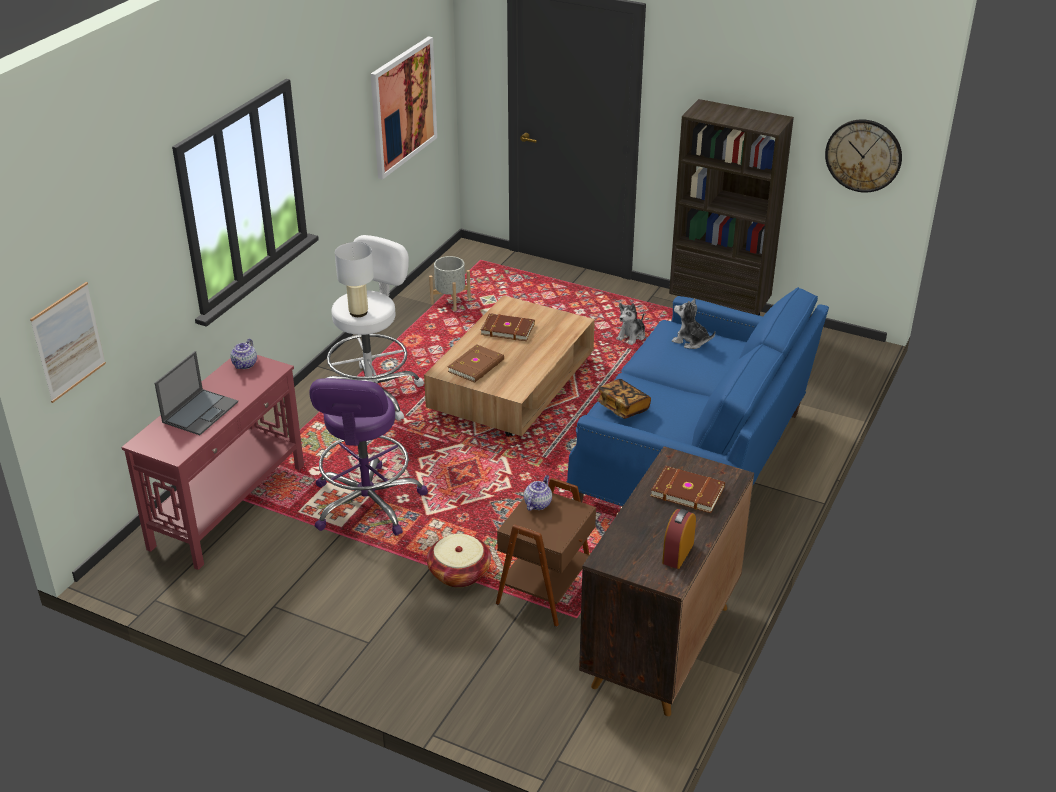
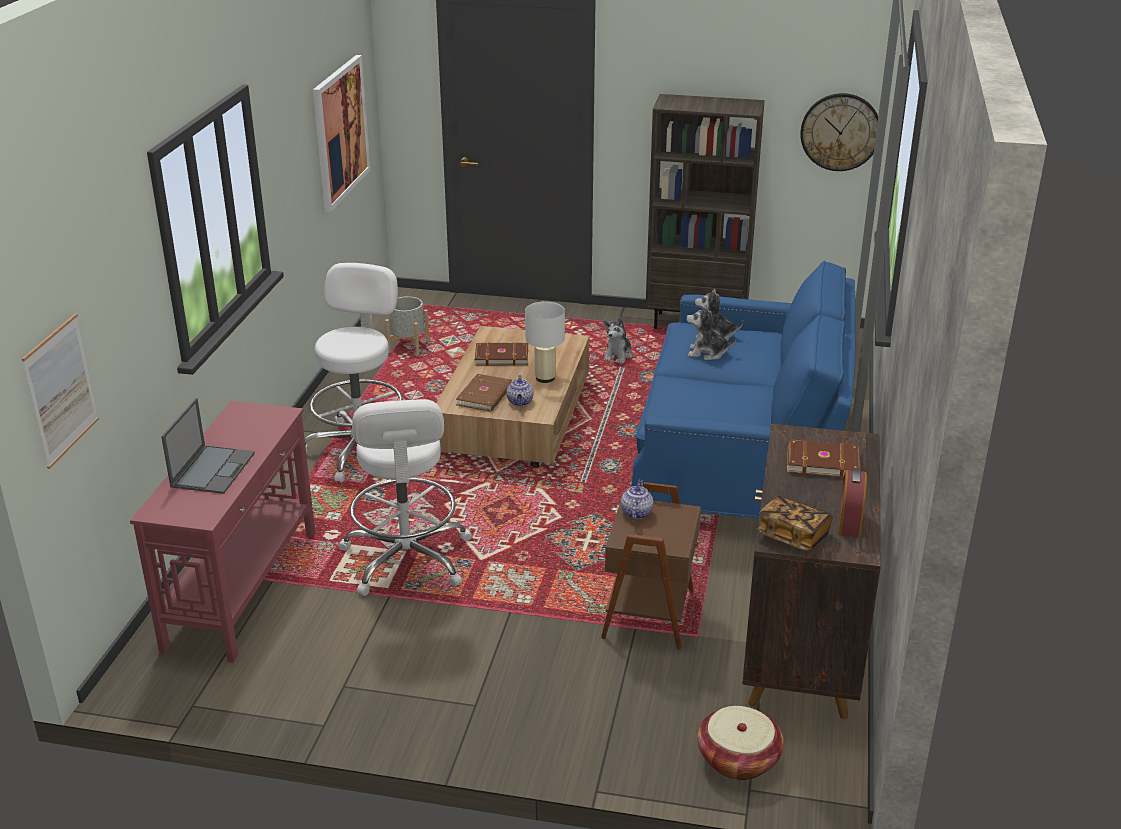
camera: 15 degrees left, 5 degrees down
teapot [230,339,257,369] -> teapot moved to [507,375,534,406]
purple stool [309,378,428,535] -> white stool [338,399,472,596]
white table lamp [335,242,374,317] -> white table lamp moved to [525,301,565,383]
basket [427,534,491,588] -> basket moved to [697,706,784,780]
book [597,379,651,419] -> book moved to [756,496,833,551]
none -> plush toy [687,305,736,361]

